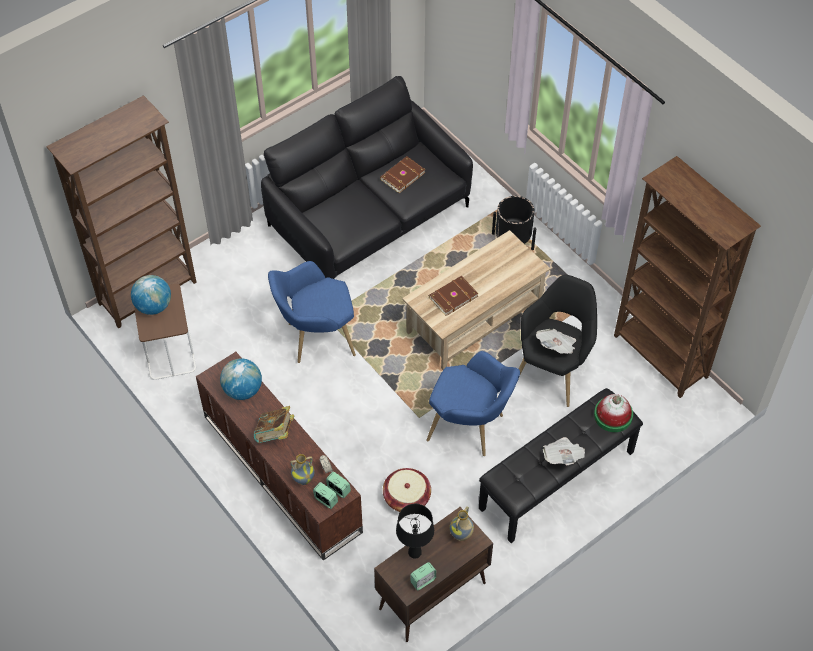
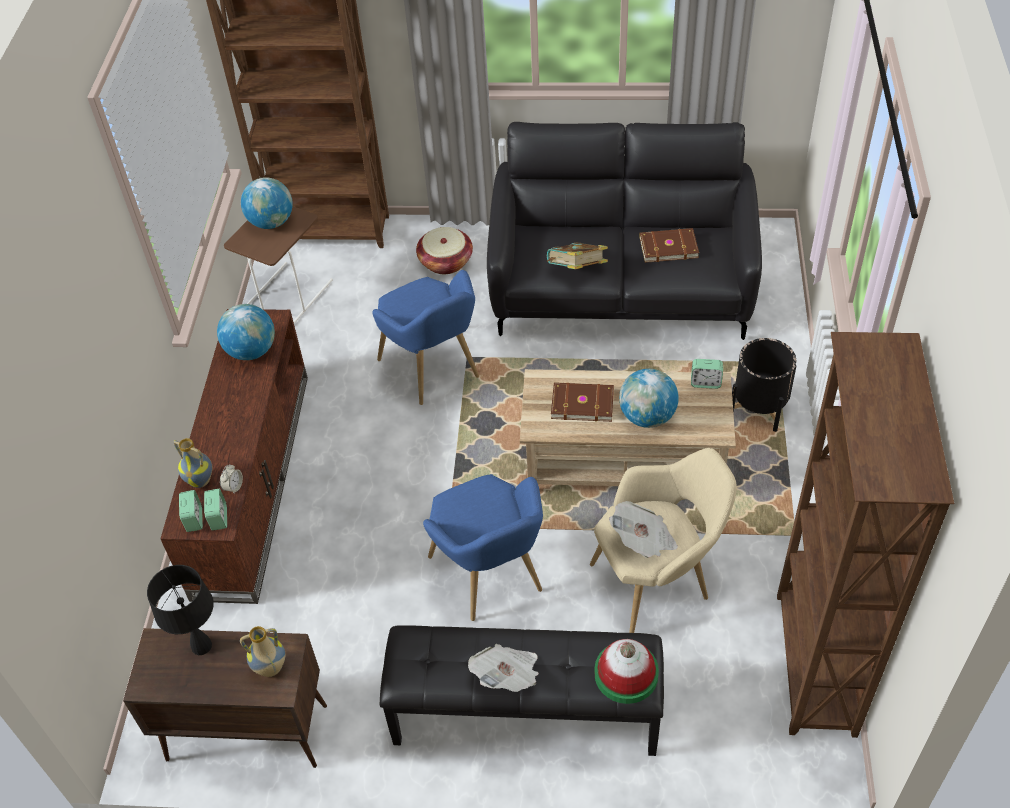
camera: 45 degrees right, 5 degrees down
book [254,406,294,443] -> book moved to [547,242,608,269]
blue armchair [268,261,356,363] -> blue armchair turned 150 degrees counterclockwise [372,270,479,405]
basket [383,468,431,512] -> basket moved to [416,227,473,274]
alarm clock [410,562,436,590] -> alarm clock moved to [691,359,723,389]
black armchair [519,275,597,407] -> beige armchair [590,448,737,633]
none -> globe [619,369,678,428]

